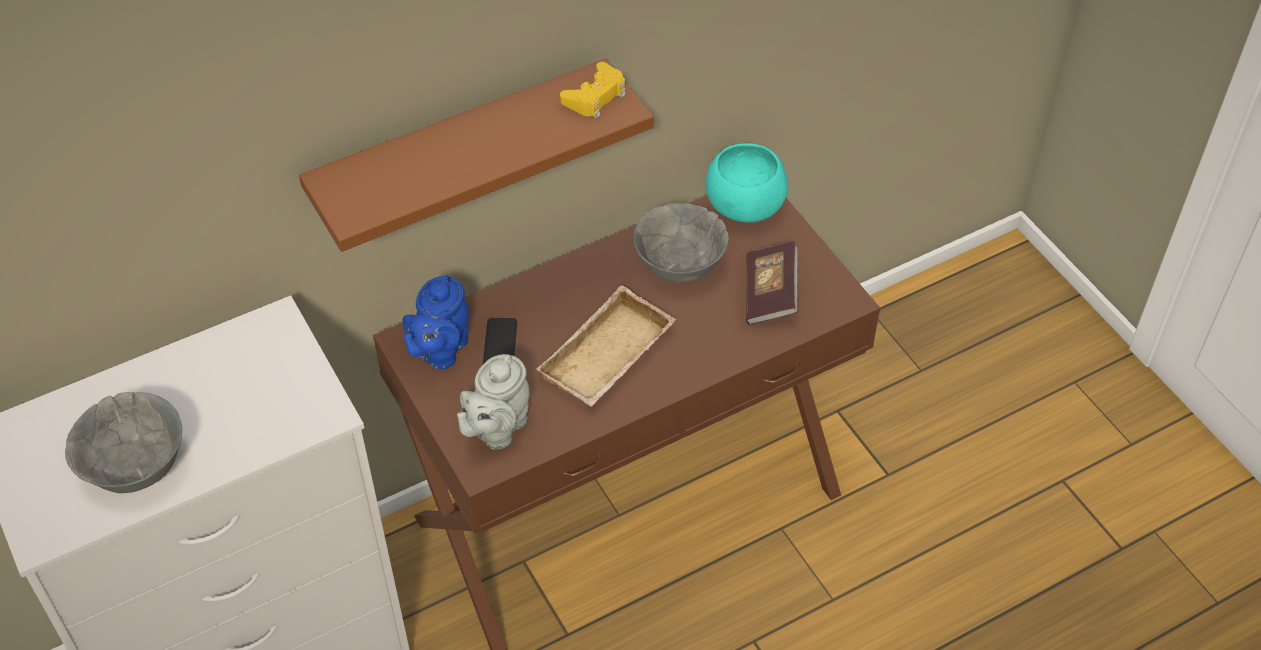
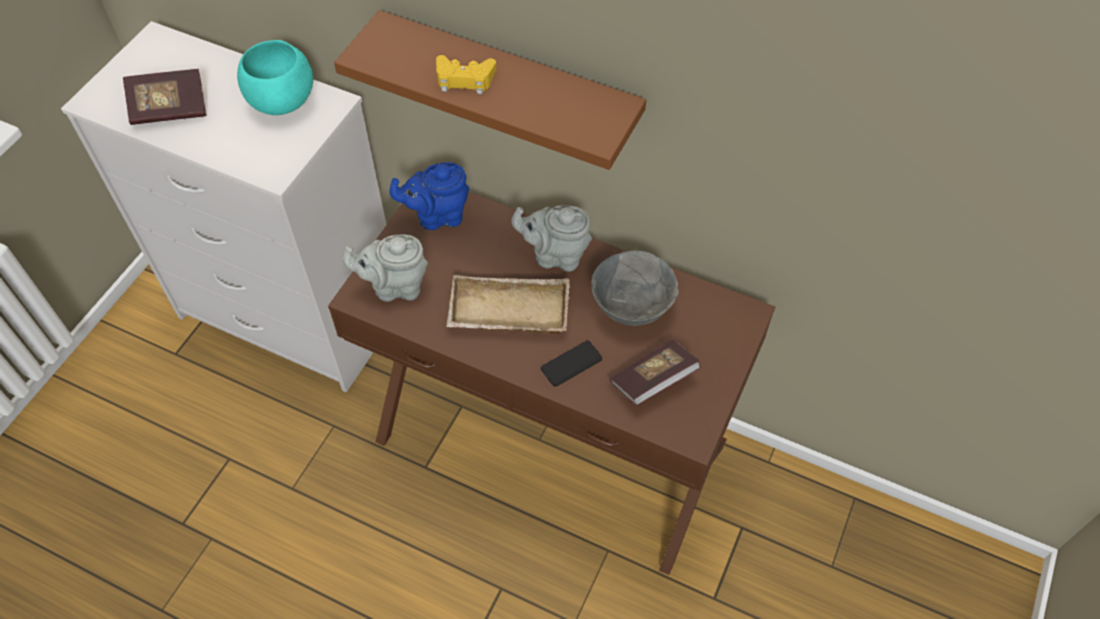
camera: 55 degrees right, 5 degrees up
grey bowl [65,392,182,493] -> book [123,69,206,125]
phone [483,318,517,364] -> phone moved to [541,341,602,387]
yellow game controller [560,62,626,118] -> yellow game controller moved to [436,55,496,94]
turquoise bowl [705,143,788,222] -> turquoise bowl moved to [237,40,313,115]
none -> grey teapot [511,205,592,272]

